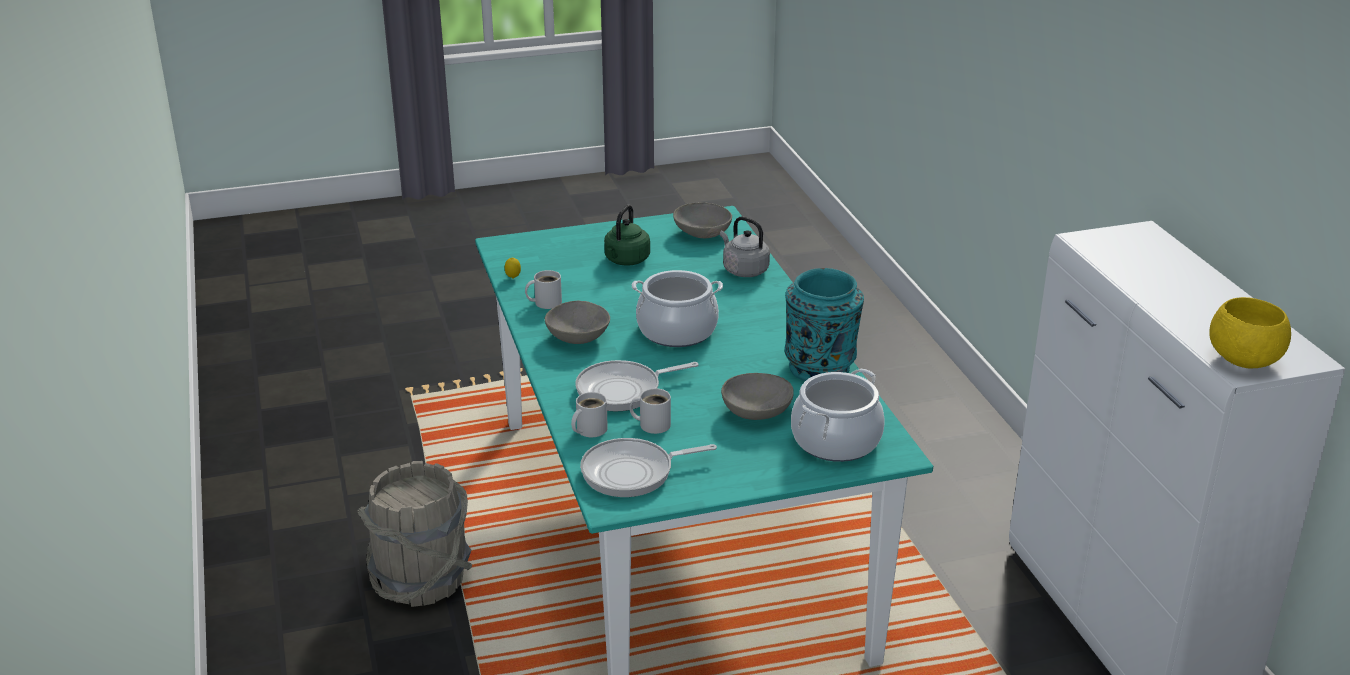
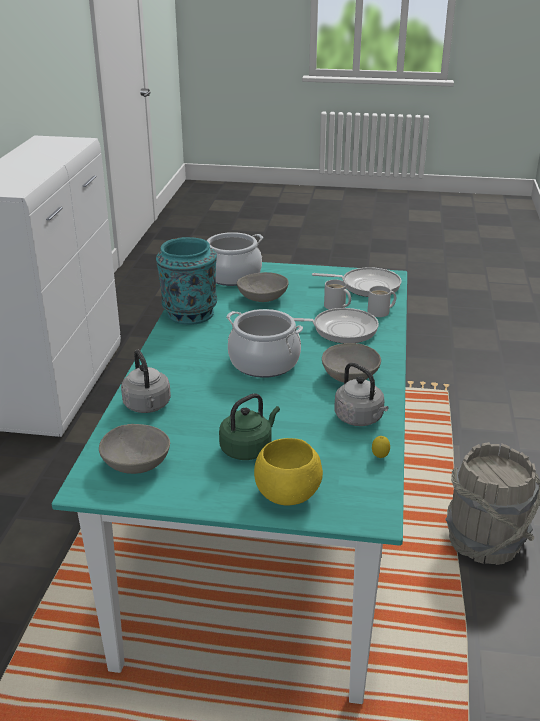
camera: 155 degrees left, 0 degrees up
white mug [525,270,562,309] -> grey kettle [334,363,388,426]
yellow bowl [1209,297,1291,368] -> yellow bowl moved to [254,438,323,506]

